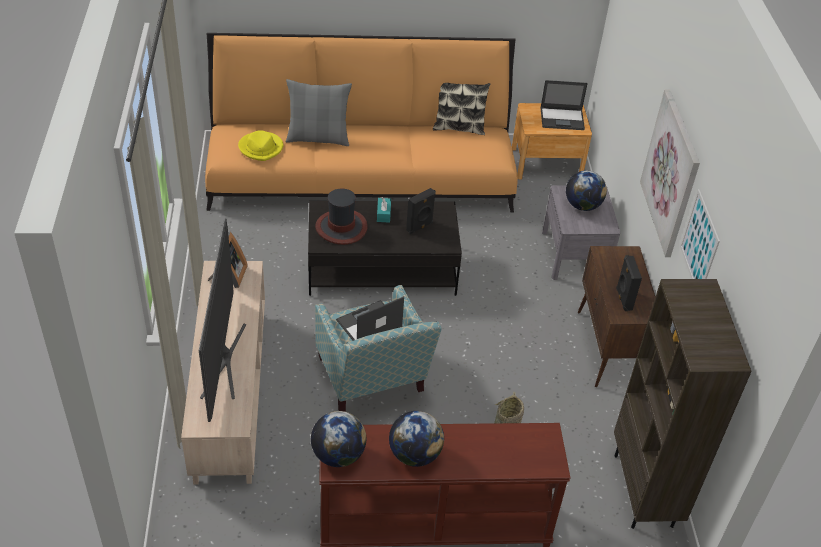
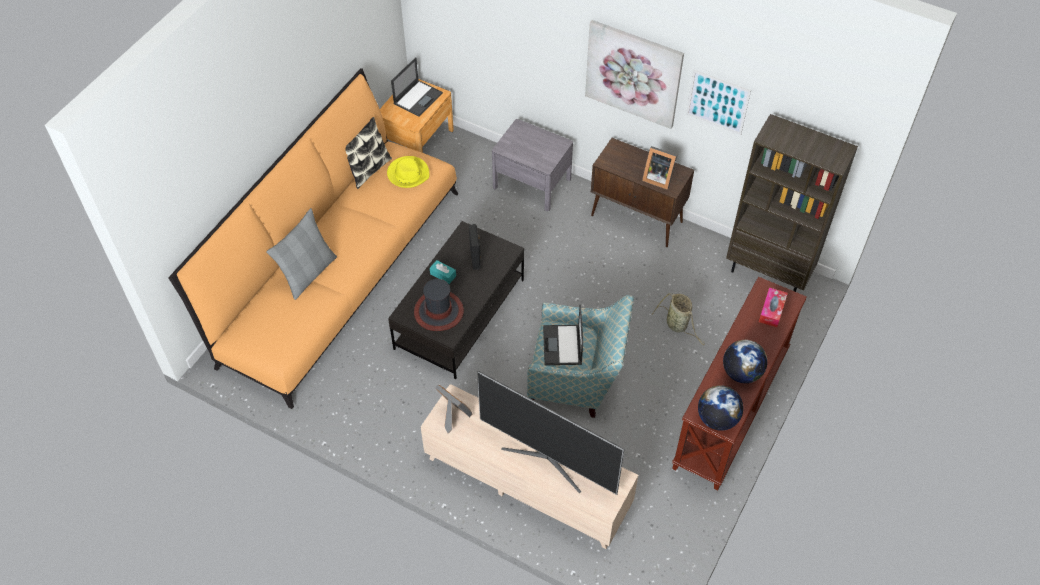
camera: 55 degrees left, 10 degrees up
yellow hat [238,130,283,161] -> yellow hat moved to [387,156,429,188]
globe [566,170,607,211] -> none
black speaker [616,255,642,311] -> picture frame [642,146,677,190]
none -> tissue box [759,287,788,327]

